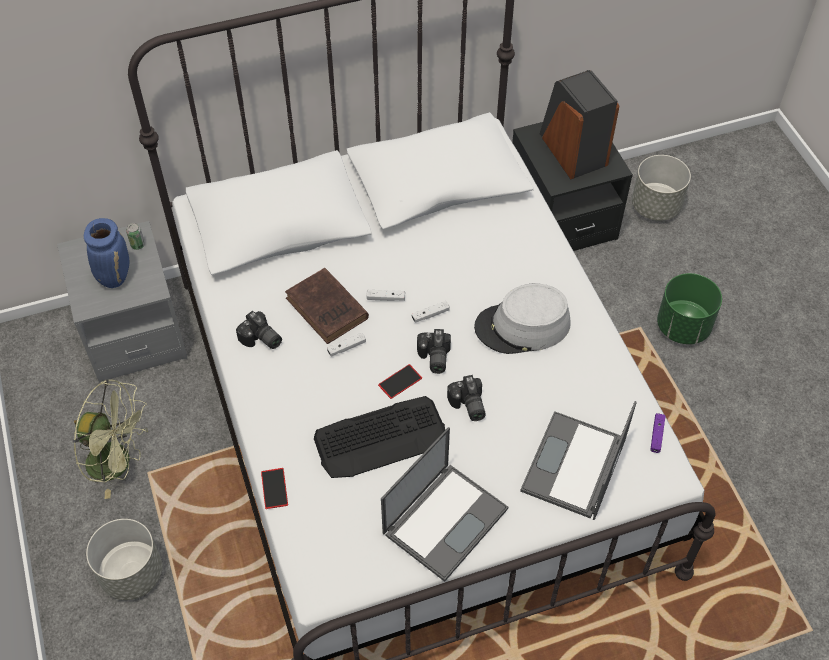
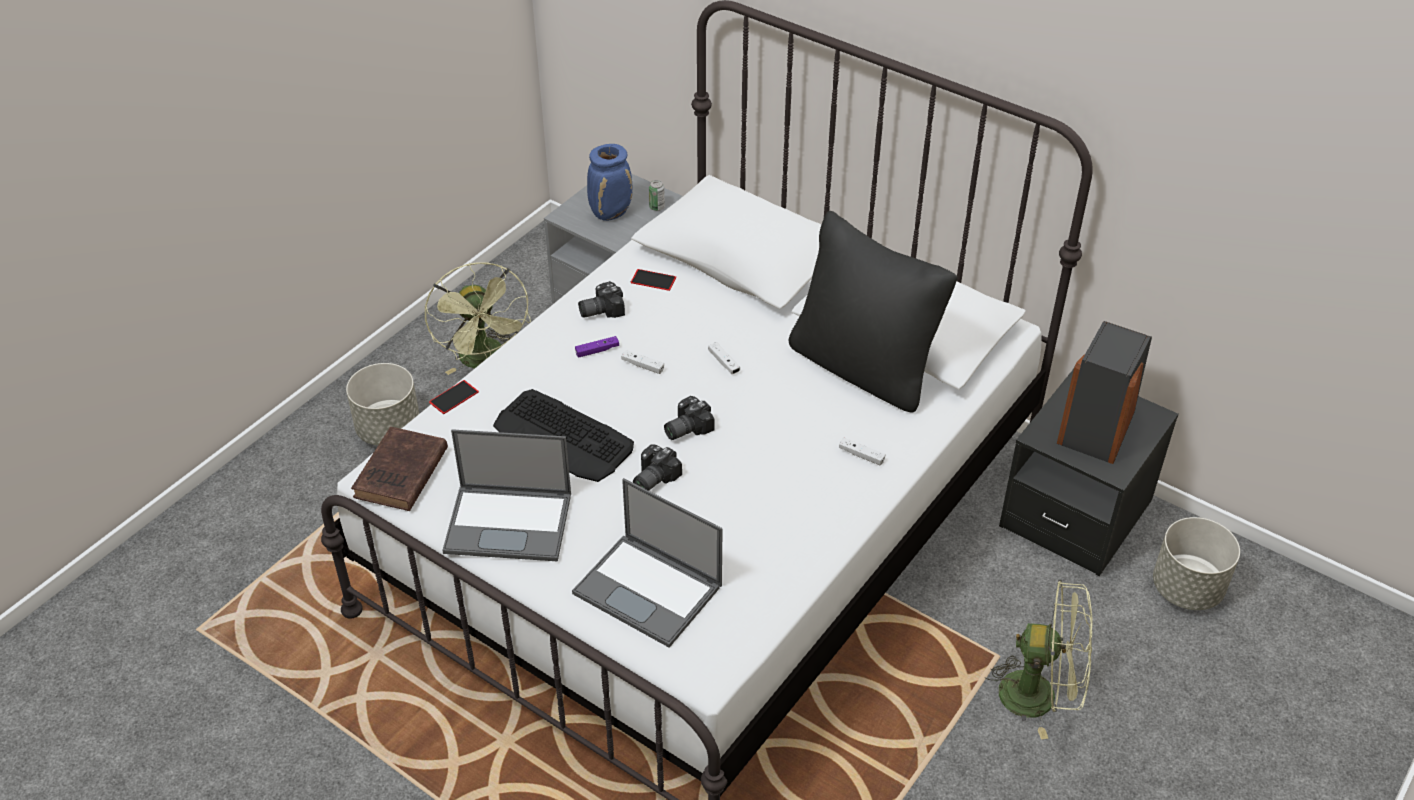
camera: 55 degrees right, 10 degrees down
camera [236,311,282,349] -> camera turned 60 degrees clockwise [578,281,625,318]
brown book [285,268,369,344] -> brown book moved to [351,427,448,511]
phone [378,364,422,399] -> phone moved to [631,269,676,291]
white game controller [412,301,450,323] -> white game controller moved to [839,438,885,466]
grey hat [474,283,571,354] -> none
laptop [520,401,637,520] -> laptop turned 135 degrees counterclockwise [572,478,723,648]
purple game controller [650,413,666,453] -> purple game controller moved to [575,336,619,358]
green planter [657,273,722,344] -> green fan [985,580,1093,740]
none -> black pillow [789,211,958,413]

